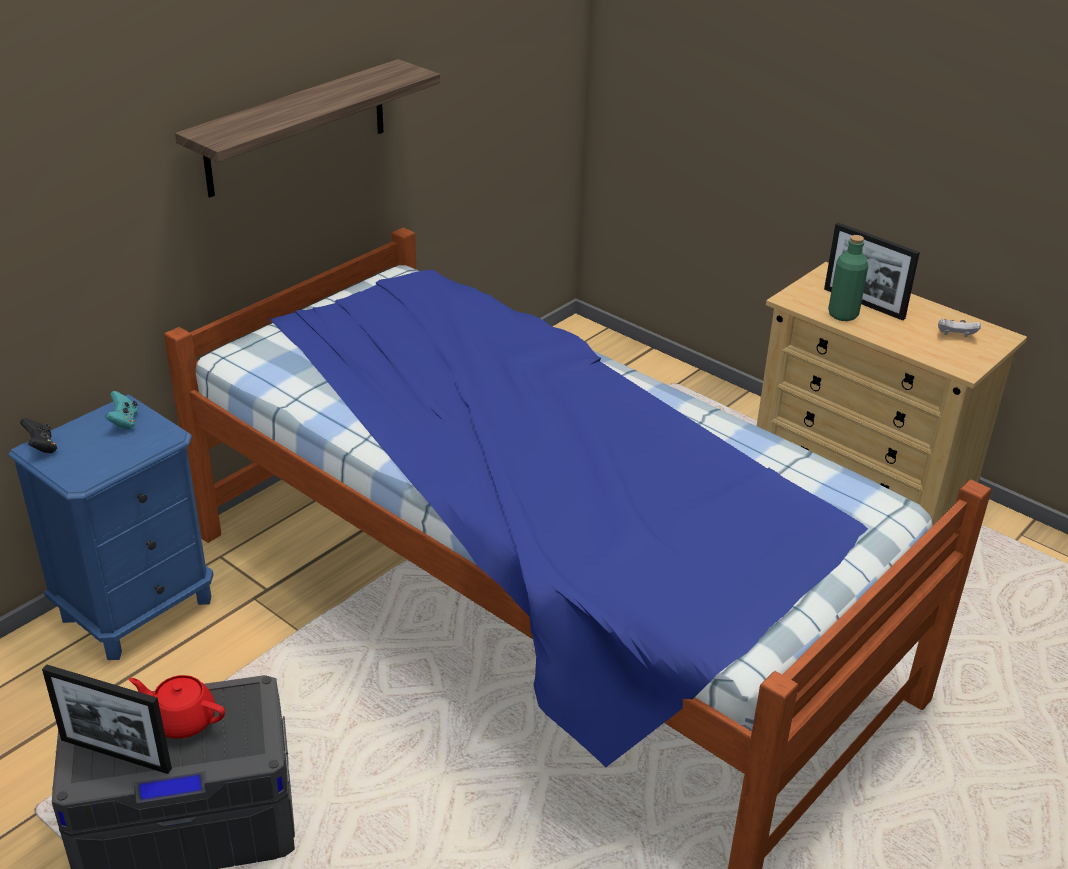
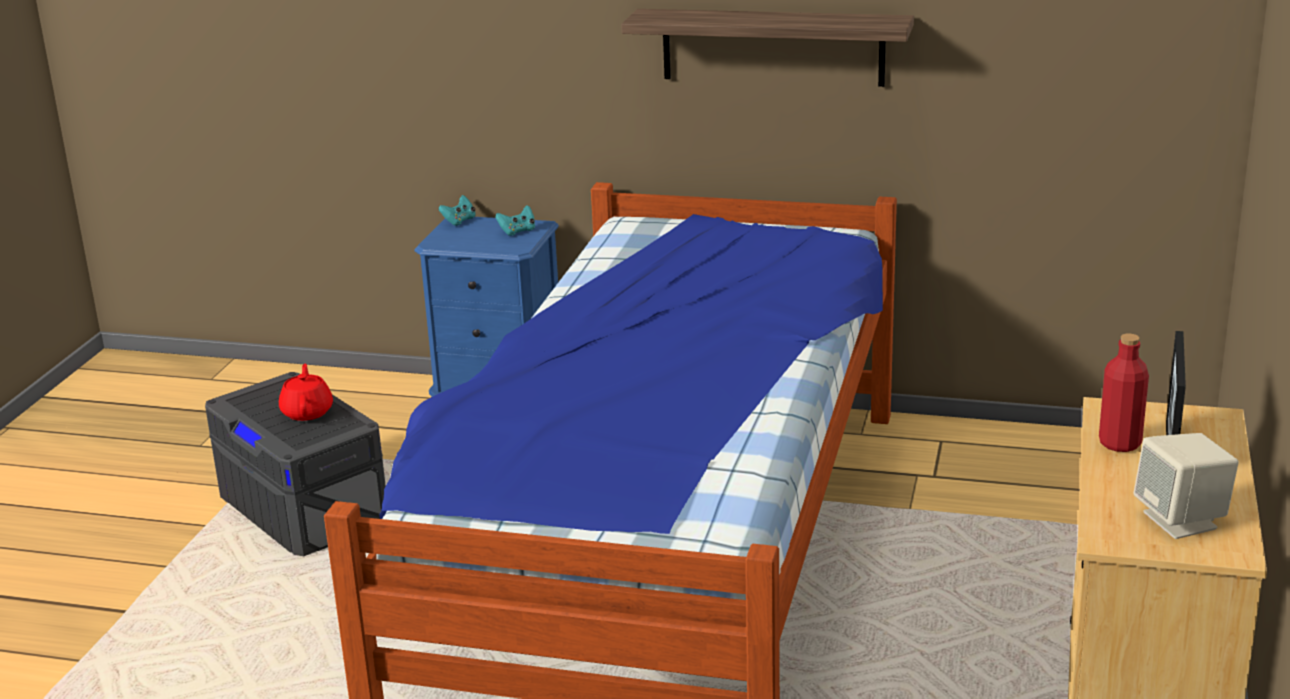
camera: 65 degrees right, 10 degrees down
black game controller [20,418,57,453] -> turquoise game controller [439,195,475,226]
picture frame [42,665,172,774] -> none
green bottle [828,235,868,321] -> red bottle [1099,334,1149,452]
white game controller [938,319,981,337] -> beige speaker [1134,433,1238,539]

